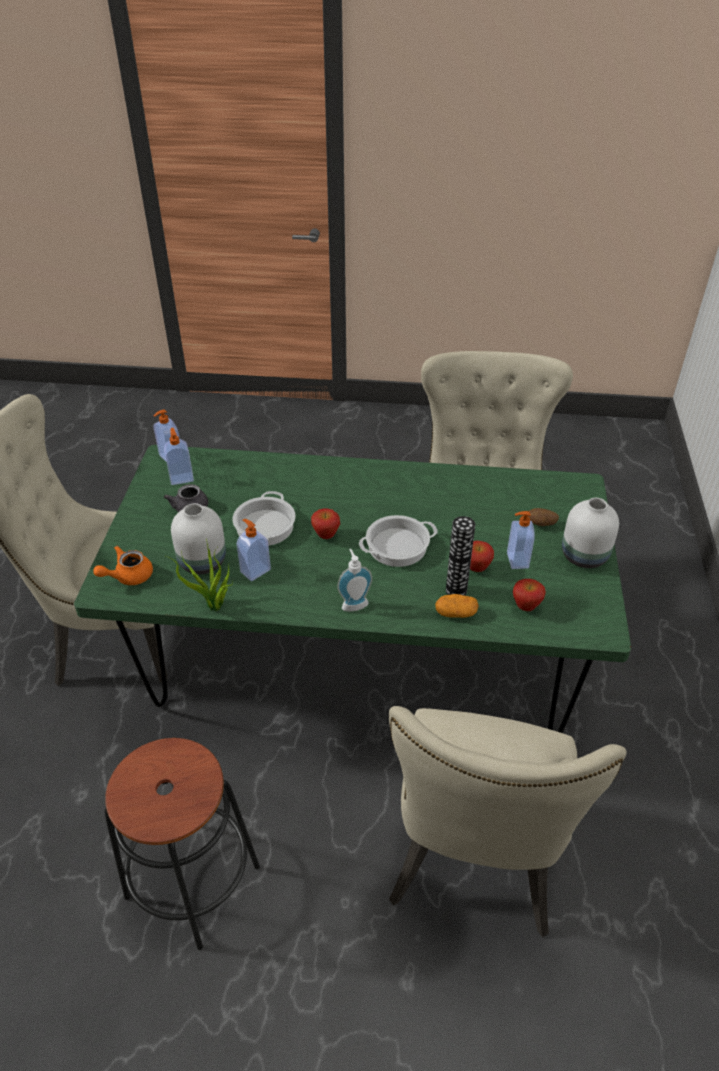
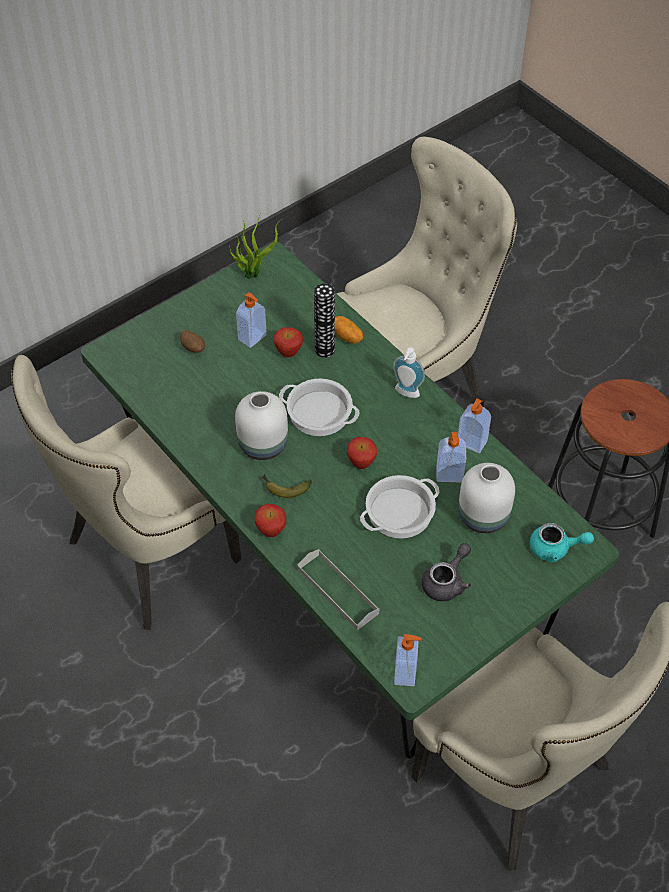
camera: 135 degrees left, 10 degrees up
orange teapot [93,546,153,585] -> turquoise teapot [530,523,594,562]
soap dispenser [164,428,194,485] -> soap dispenser moved to [458,398,491,453]
potted plant [166,543,233,611] -> potted plant moved to [229,212,281,280]
apple [513,579,546,611] -> apple moved to [255,504,286,537]
white vase [562,498,619,568] -> white vase moved to [235,391,288,460]
none -> banana [262,474,312,498]
none -> grey tray [297,549,379,630]

